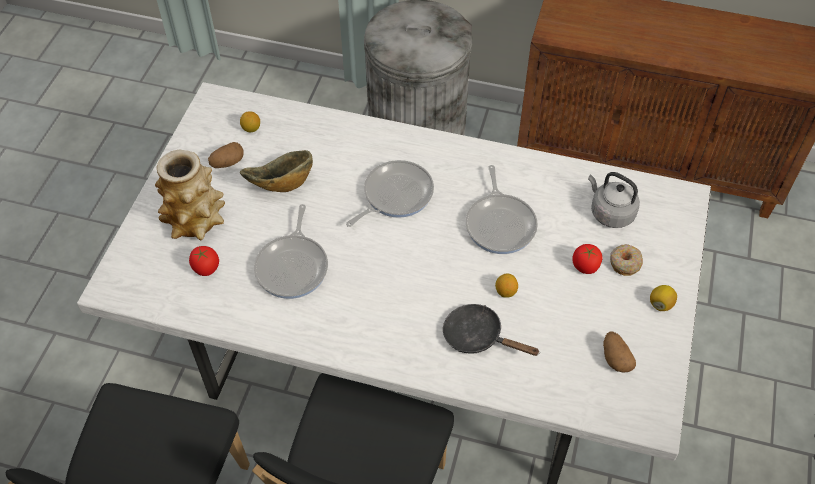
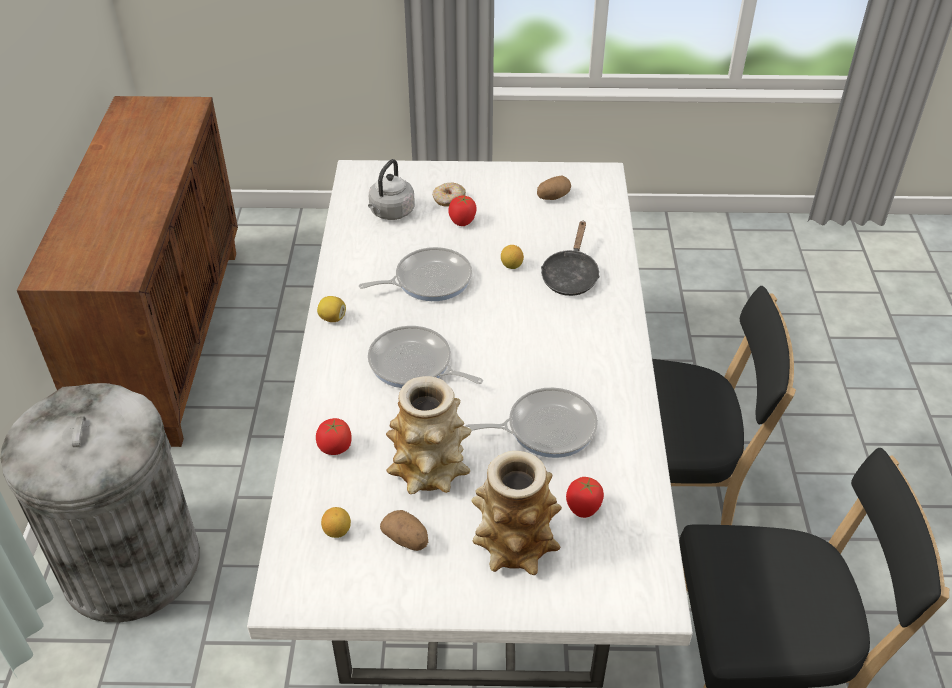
camera: 105 degrees left, 10 degrees down
bowl [240,150,313,192] -> vase [386,376,472,494]
lemon [650,285,677,311] -> lemon moved to [317,296,346,322]
none -> tomato [316,418,351,455]

